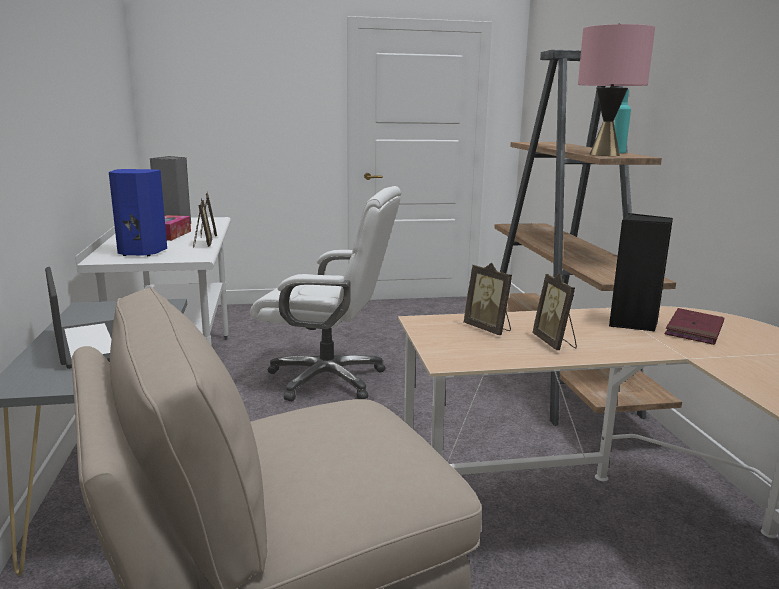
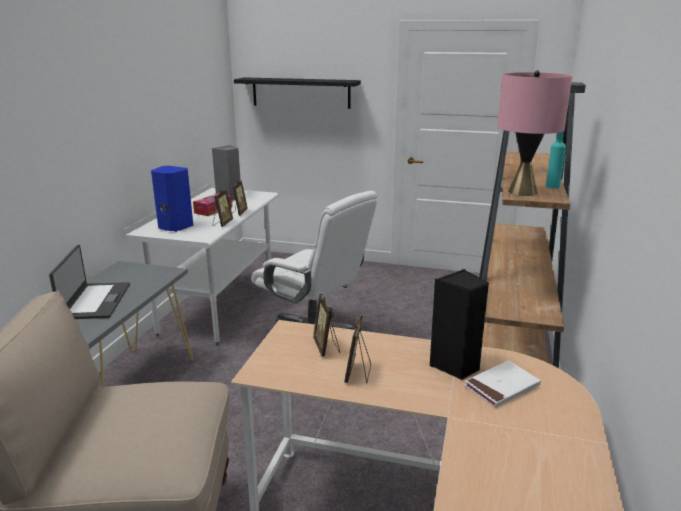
camera: 25 degrees right, 5 degrees up
red book [665,308,724,345] -> white book [465,360,541,408]
none -> black shelf [234,77,361,109]

